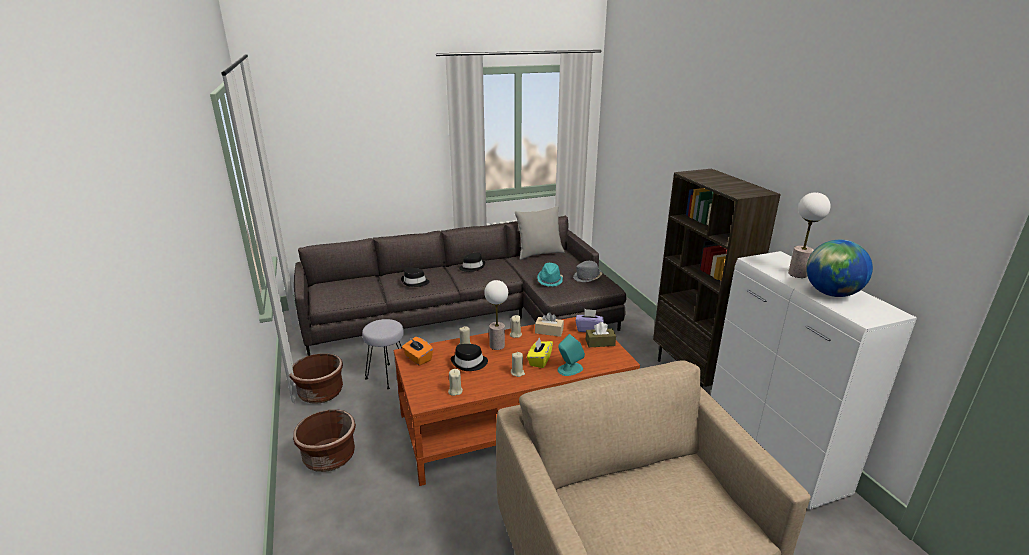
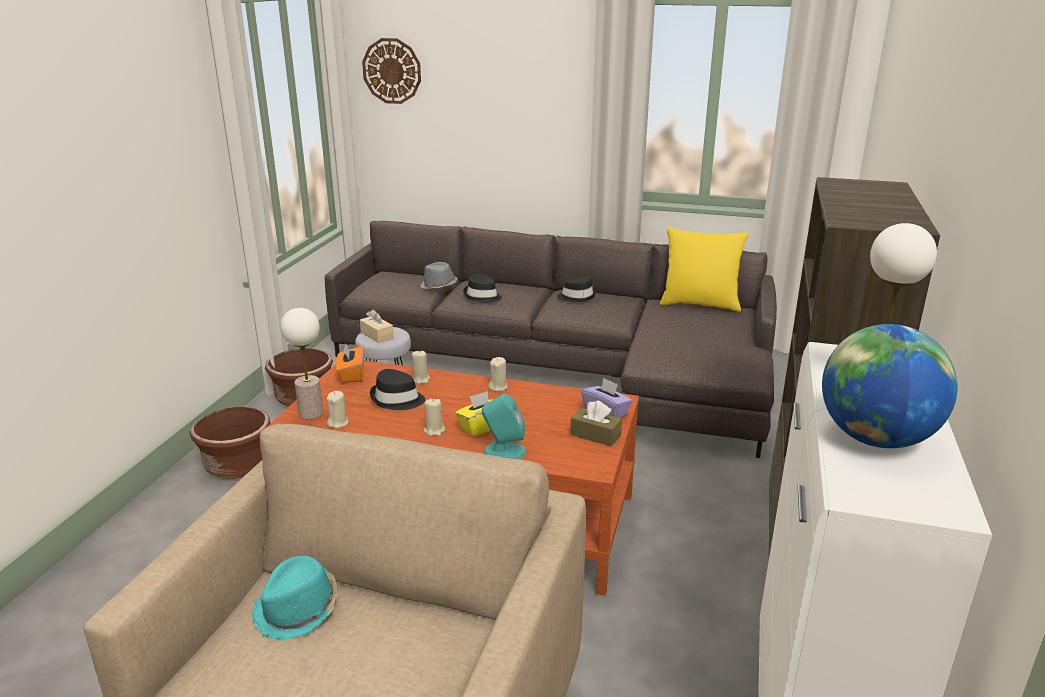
camera: 35 degrees right, 0 degrees up
table lamp [484,280,508,350] -> table lamp moved to [280,308,323,419]
grey pillow [515,206,564,260] -> yellow pillow [660,227,749,312]
beige tissue box [535,312,564,337] -> beige tissue box moved to [360,309,394,343]
turquoise hat [537,263,563,287] -> turquoise hat moved to [252,556,338,641]
grey hat [573,261,602,282] -> grey hat moved to [420,262,458,289]
none -> wall clock [362,38,421,104]

